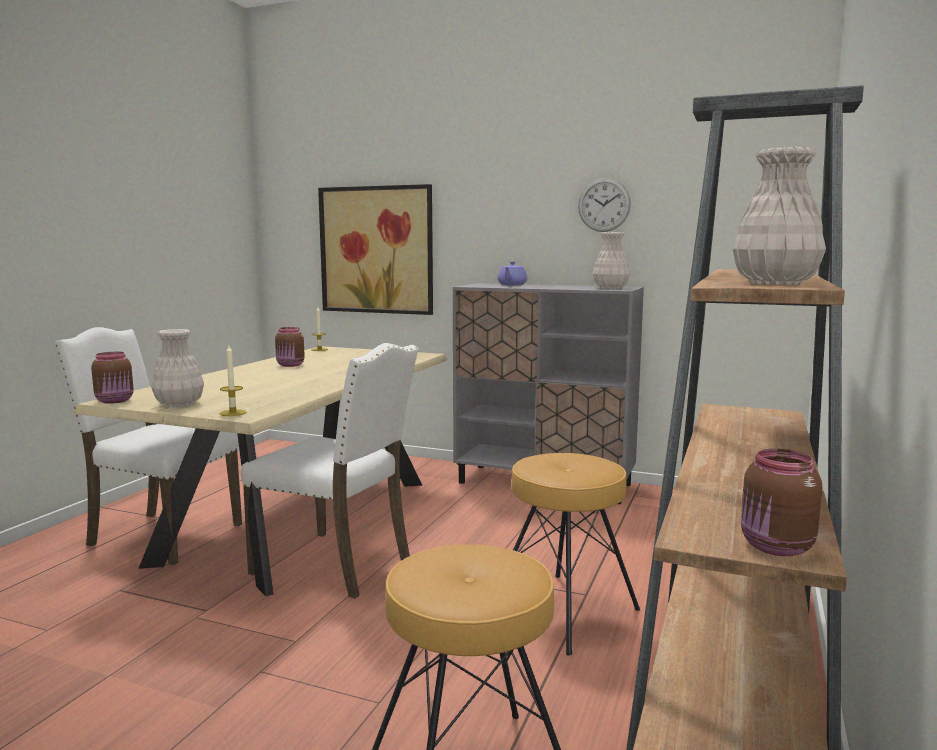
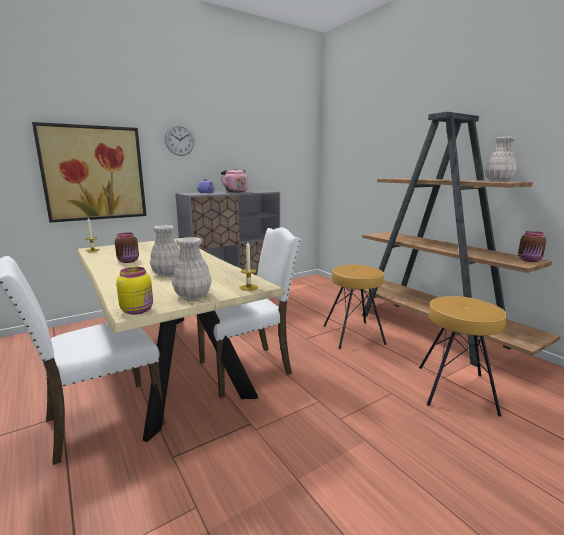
camera: 55 degrees left, 5 degrees up
brown jar [91,352,134,404] -> yellow jar [116,267,153,315]
wall clock [578,178,631,232] -> wall clock moved to [165,124,195,156]
white vase [593,232,630,289] -> white vase moved to [150,225,180,276]
none -> pink kettle [221,168,248,192]

